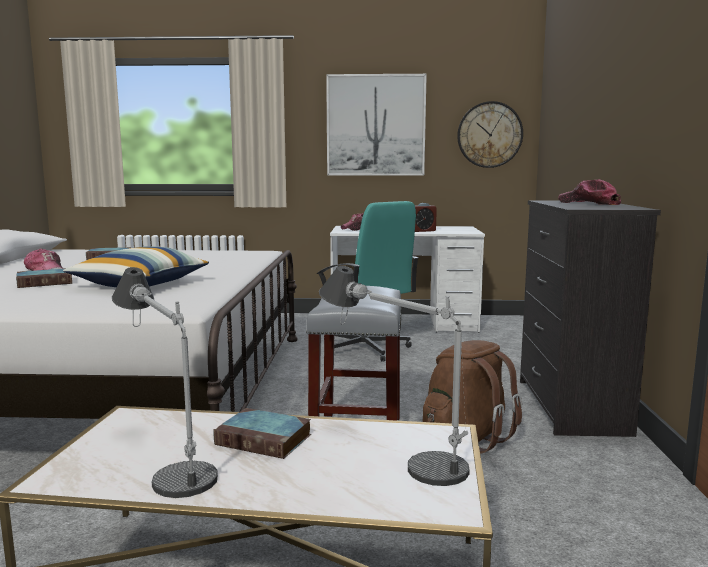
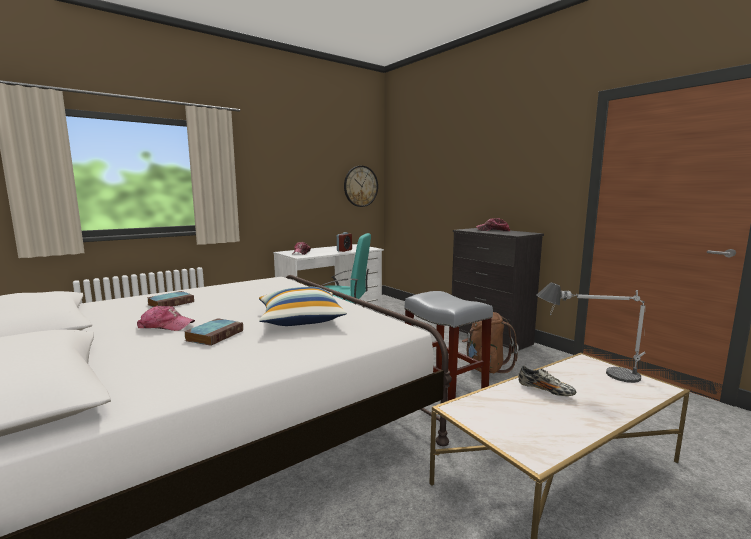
camera: 40 degrees left, 0 degrees up
table lamp [112,267,218,498] -> none
book [213,408,311,459] -> shoe [518,365,576,396]
picture [326,74,427,176] -> none

